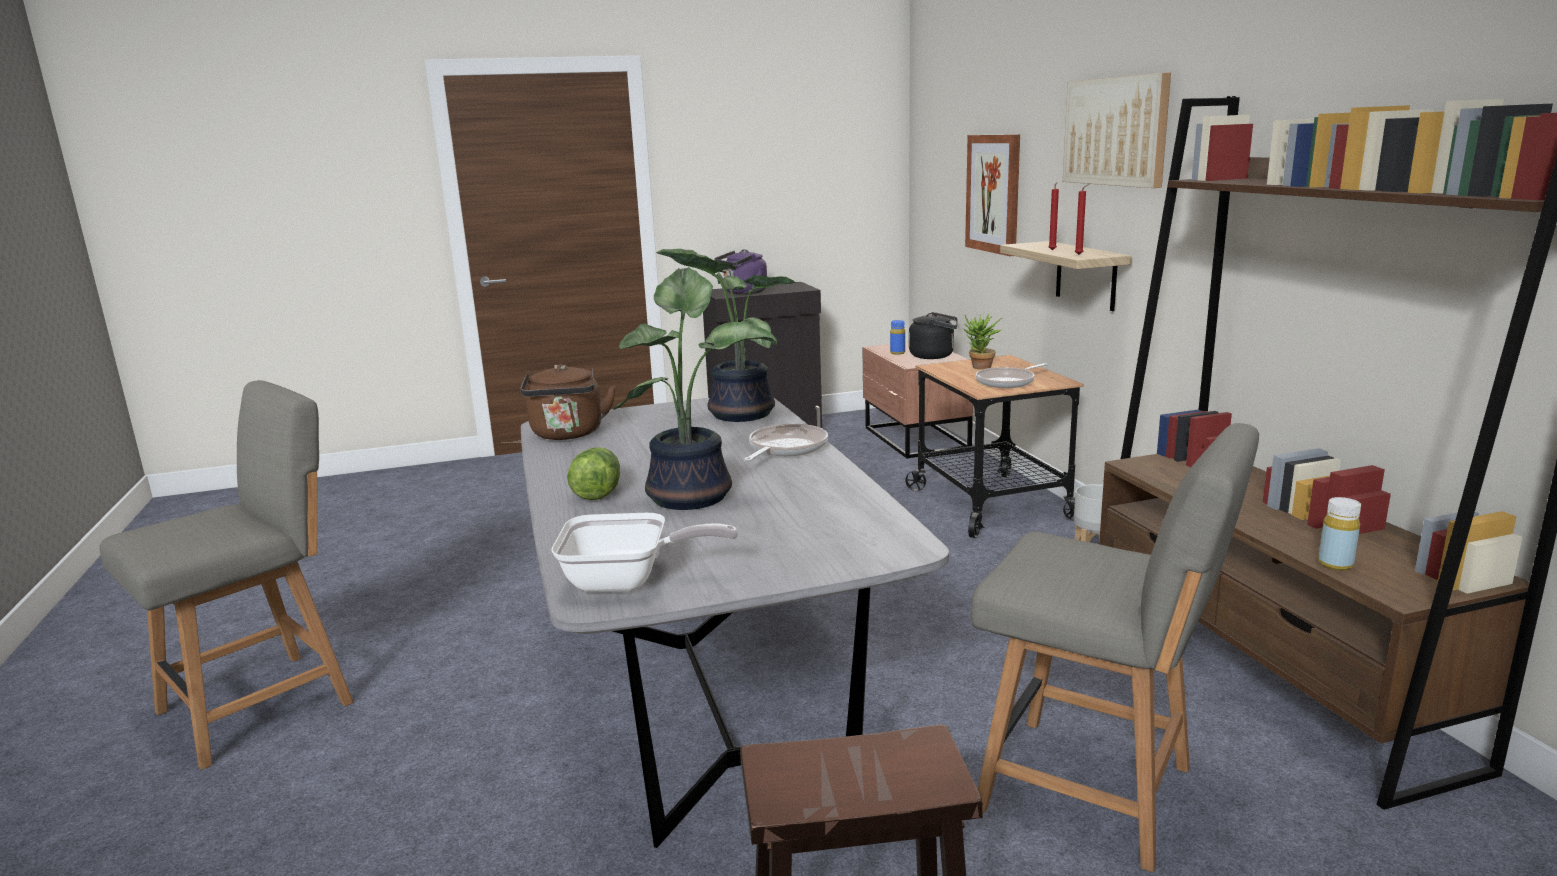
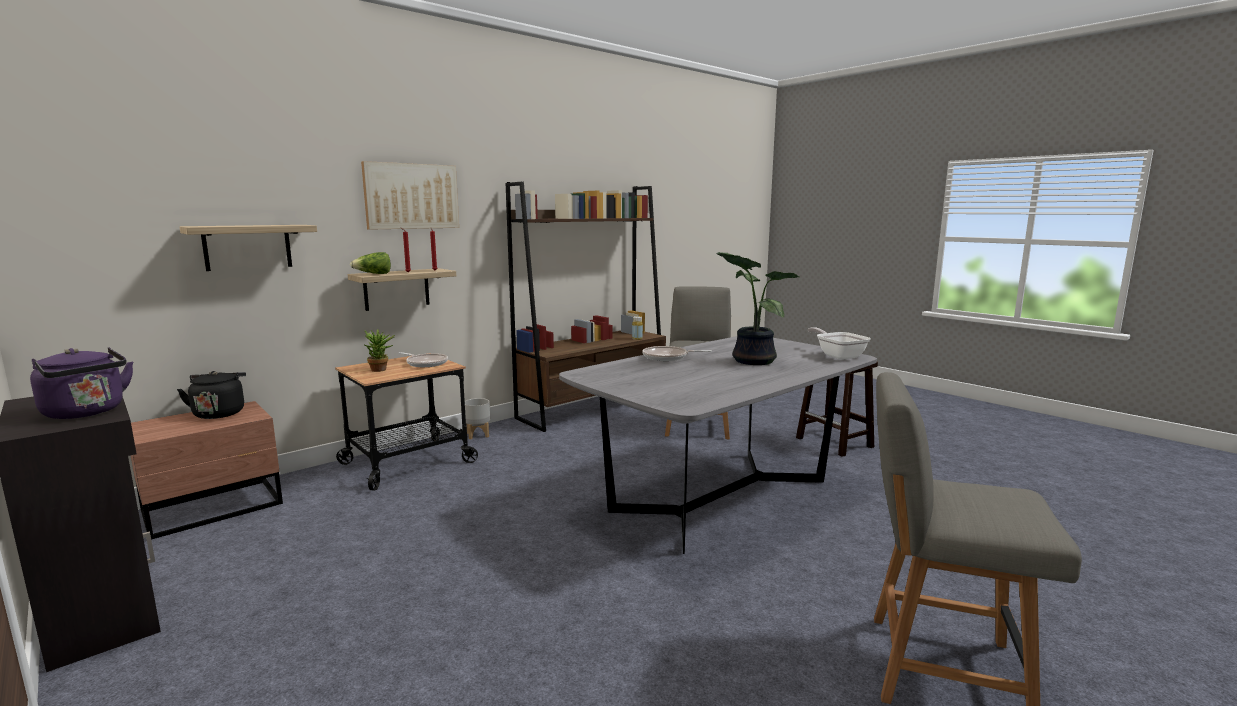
camera: 115 degrees left, 5 degrees down
brown kettle [520,364,616,440] -> none
lettuce [567,447,620,500] -> lettuce moved to [350,252,391,274]
potted plant [656,249,798,422] -> none
blue bottle [890,320,905,355] -> none
picture [965,134,1020,256] -> shelf [180,225,317,271]

